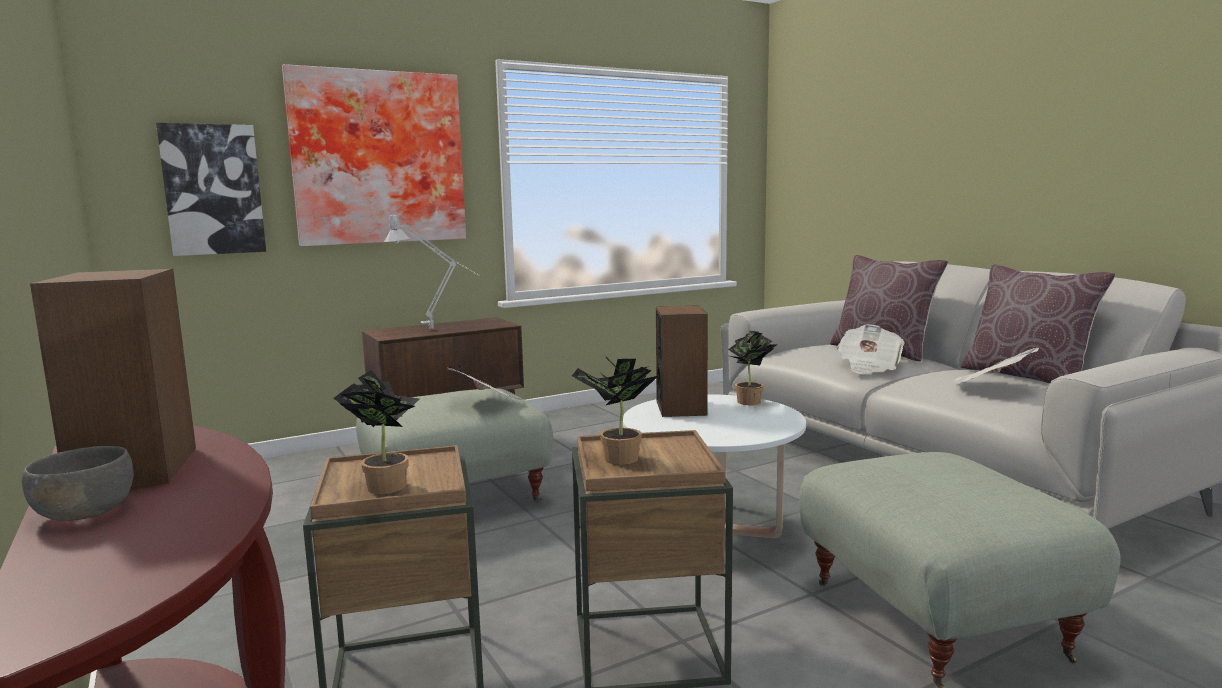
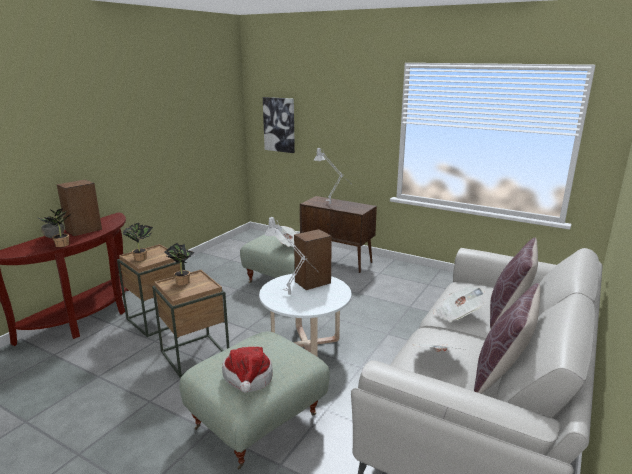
camera: 60 degrees right, 10 degrees up
picture [282,64,466,246] -> none
potted plant [728,331,777,405] -> potted plant moved to [37,209,72,247]
none -> hat [222,347,273,393]
none -> grey table lamp [265,216,319,295]

